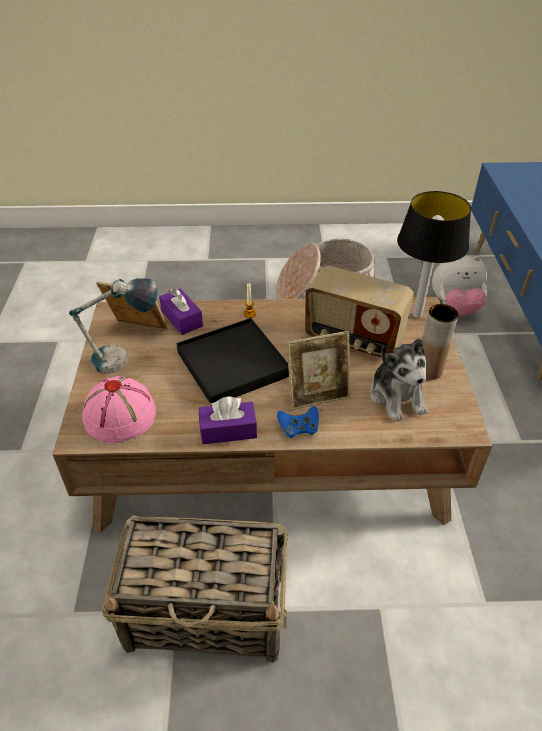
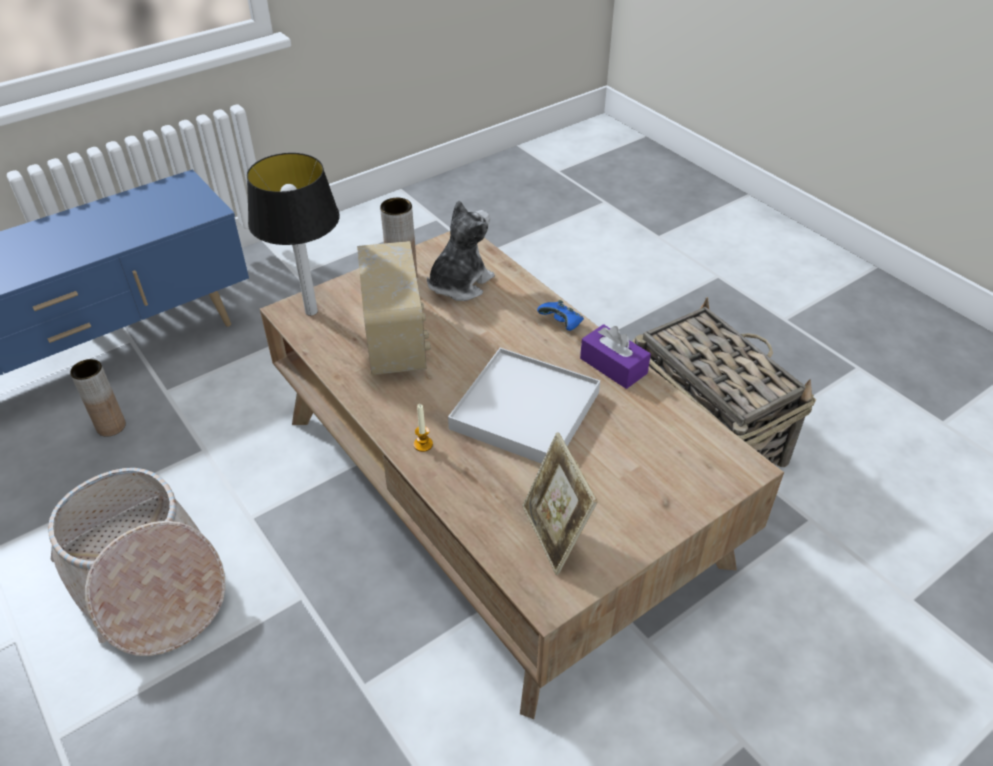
camera: 125 degrees left, 0 degrees up
table lamp [69,278,158,374] -> none
pink hat [82,376,156,443] -> none
purple tissue box [159,288,203,335] -> none
black tray [176,318,289,406] -> white tray [448,348,600,464]
picture frame [287,331,350,410] -> none
plush toy [432,255,488,316] -> brown vase [70,359,126,437]

